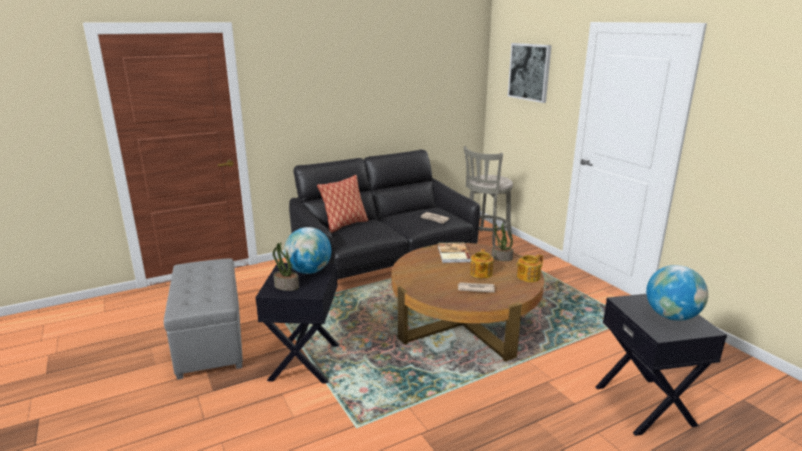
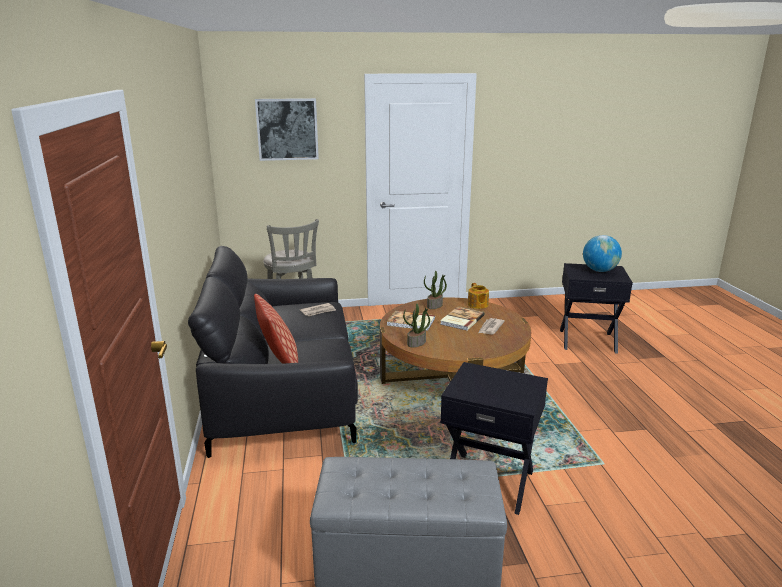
camera: 70 degrees left, 0 degrees up
potted plant [273,243,299,291] -> potted plant moved to [403,304,430,348]
globe [284,227,331,274] -> none
teapot [470,249,494,278] -> book [440,307,485,331]

